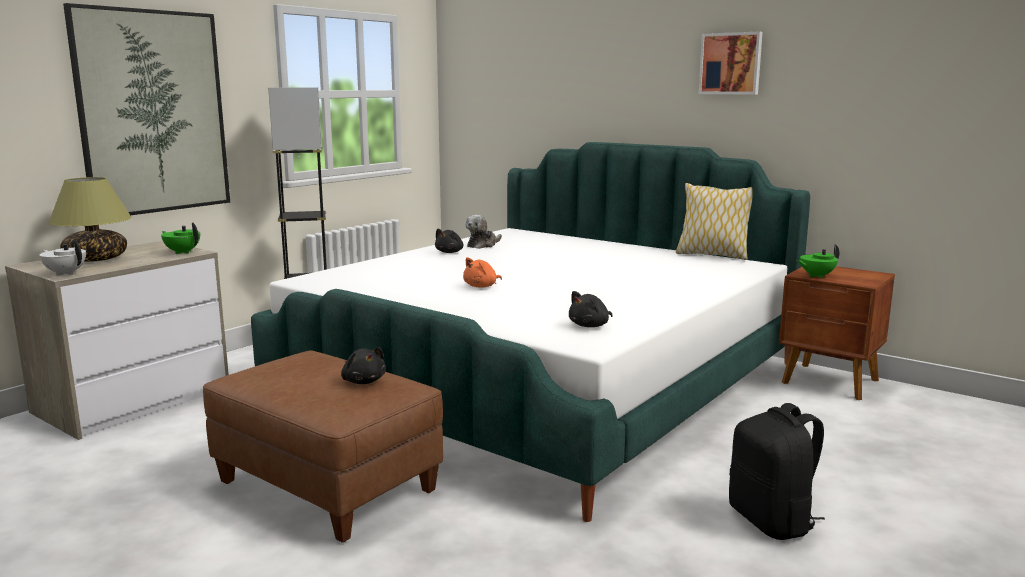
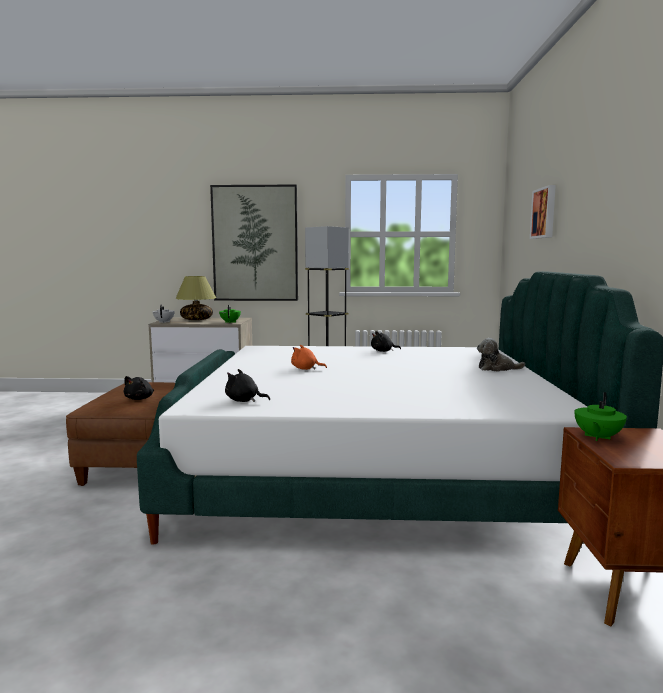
camera: 55 degrees right, 5 degrees down
plush toy [465,215,502,249] -> plush toy moved to [477,338,525,371]
pillow [676,183,753,260] -> none
picture [699,32,763,95] -> picture moved to [530,185,556,239]
black backpack [729,403,825,540] -> none
green teapot [797,244,839,278] -> green teapot turned 90 degrees counterclockwise [575,392,627,441]

